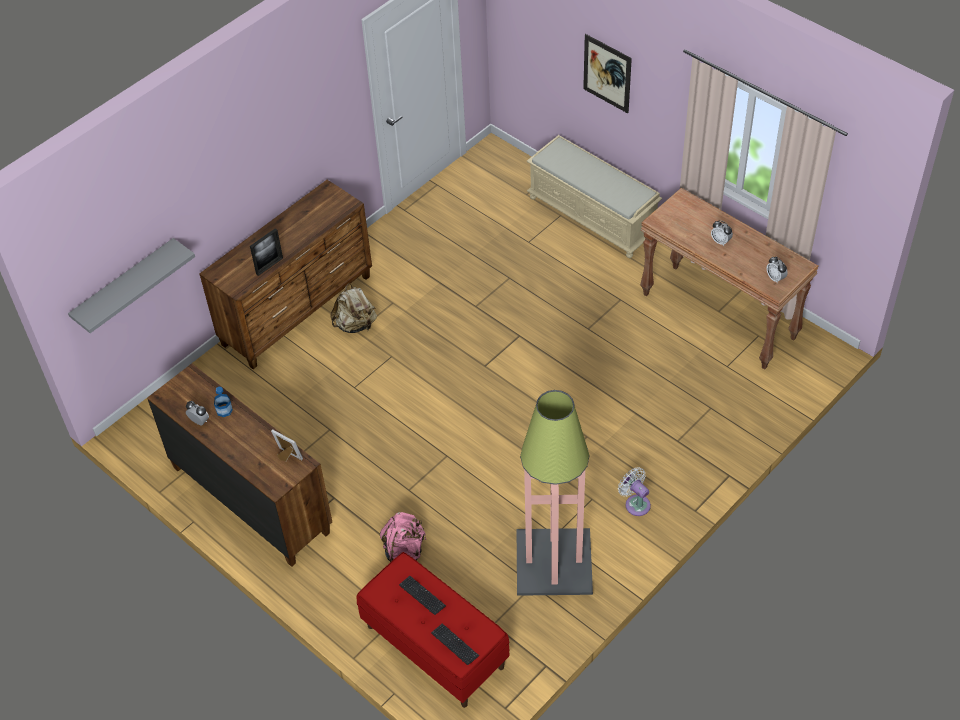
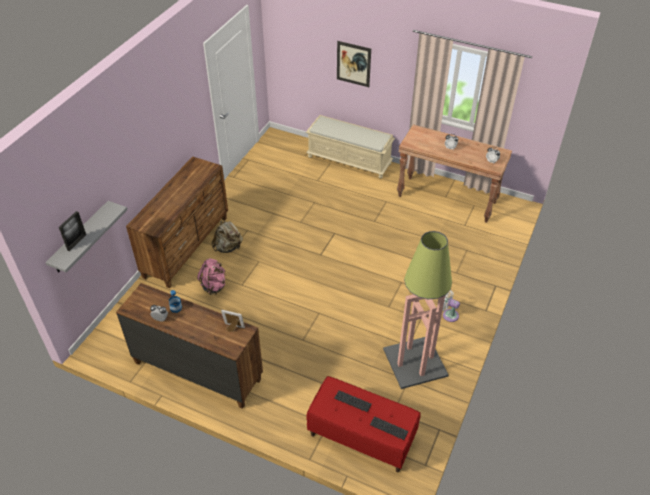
camera: 20 degrees left, 5 degrees down
picture frame [250,228,283,276] -> picture frame moved to [59,211,86,251]
pink backpack [380,512,427,562] -> pink backpack moved to [197,258,226,295]

